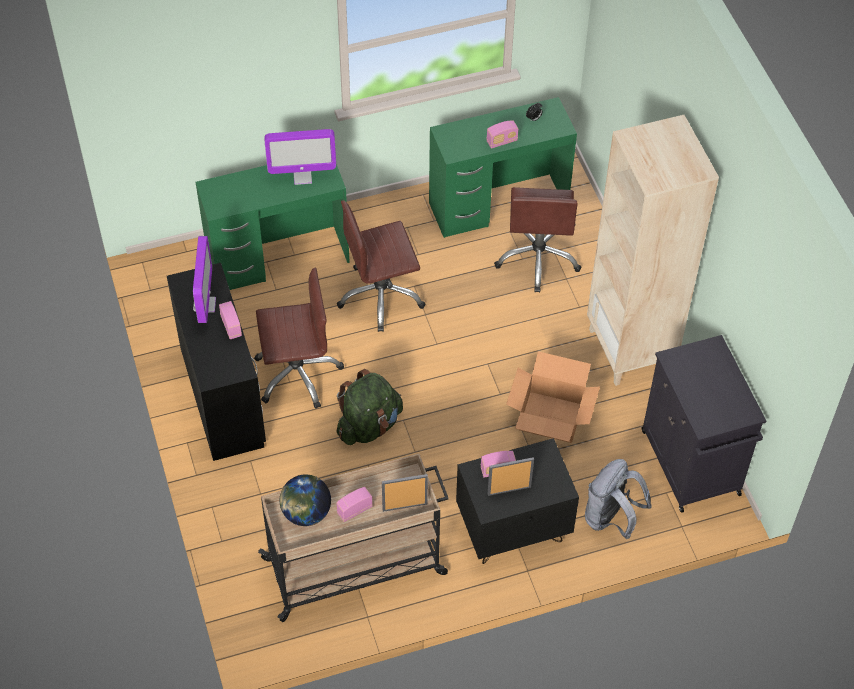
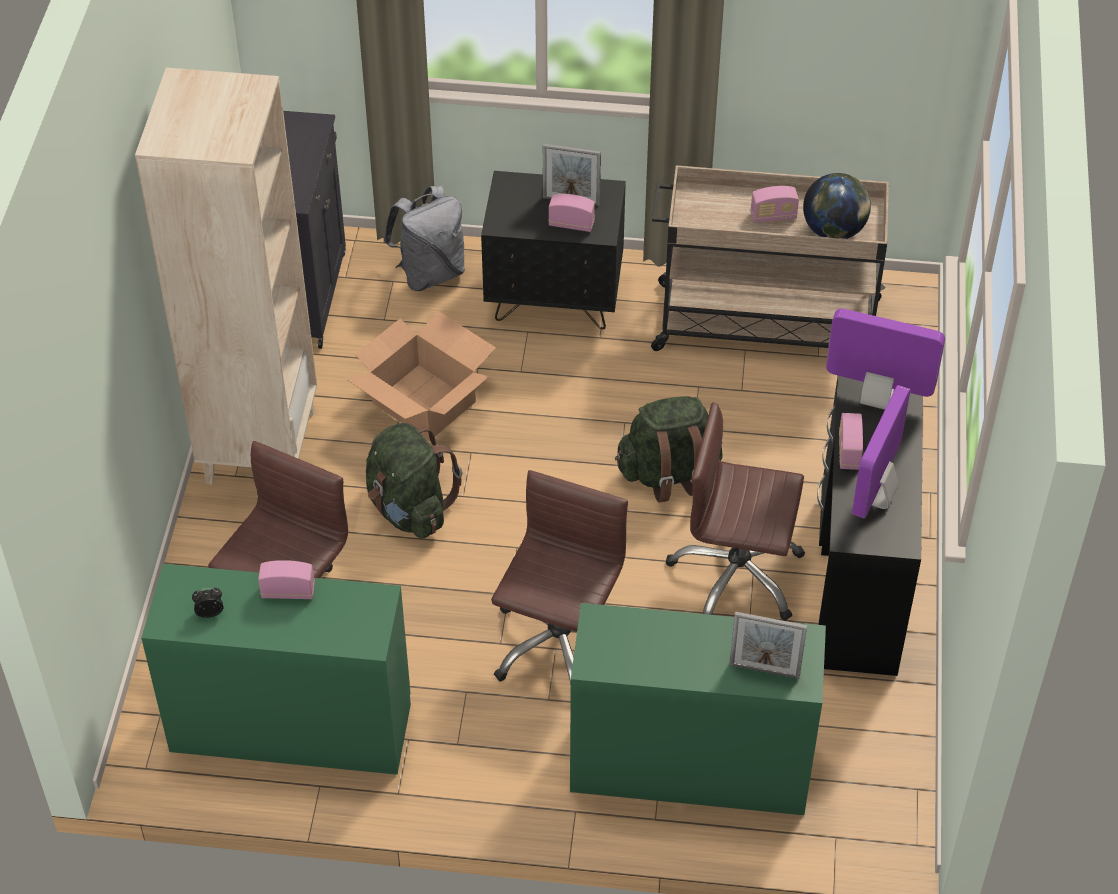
camera: 155 degrees left, 5 degrees down
monitor [264,129,336,185] -> monitor moved to [826,309,945,409]
brown office chair [337,200,426,332] -> brown office chair turned 75 degrees counterclockwise [491,470,628,685]
picture frame [382,474,428,512] -> picture frame moved to [730,611,807,679]
none -> green backpack [366,423,462,539]

